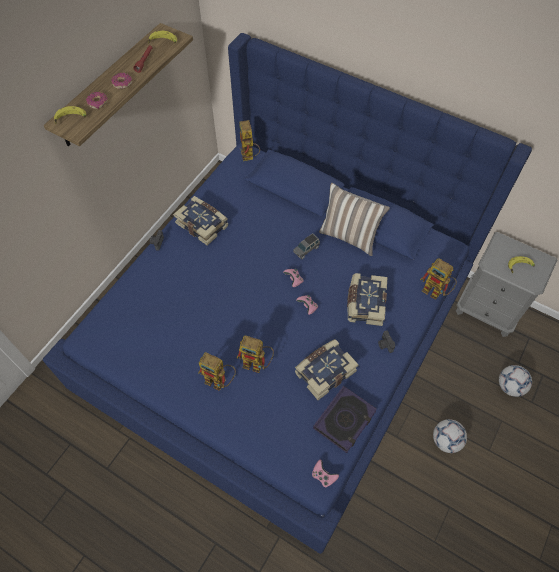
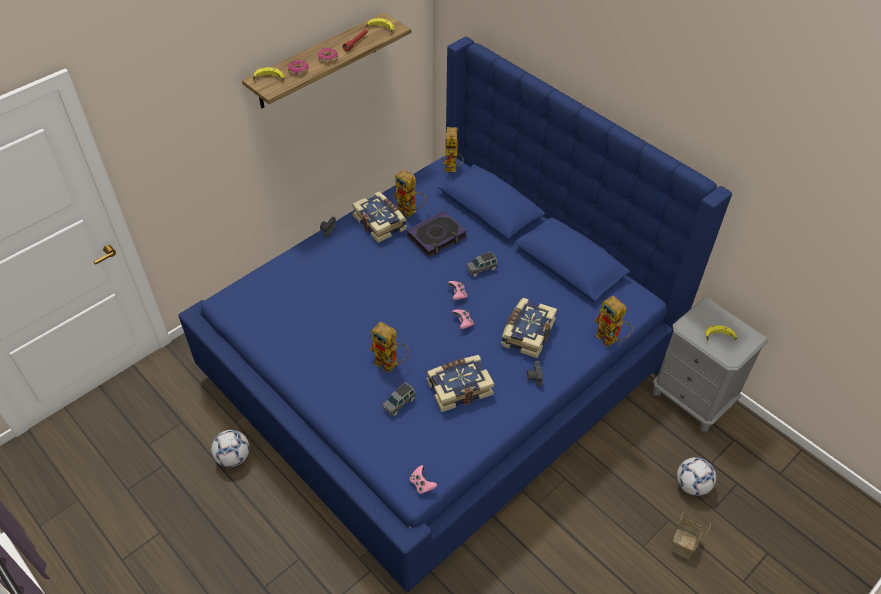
camera: 15 degrees right, 10 degrees down
toy robot [198,352,236,391] -> toy robot moved to [393,169,426,217]
book [313,386,377,453] -> book moved to [407,210,467,257]
pillow [319,183,390,256] -> none
football [433,419,467,453] -> football moved to [211,430,249,467]
none -> grey toy car [382,383,416,416]
none -> basket [670,511,711,559]

